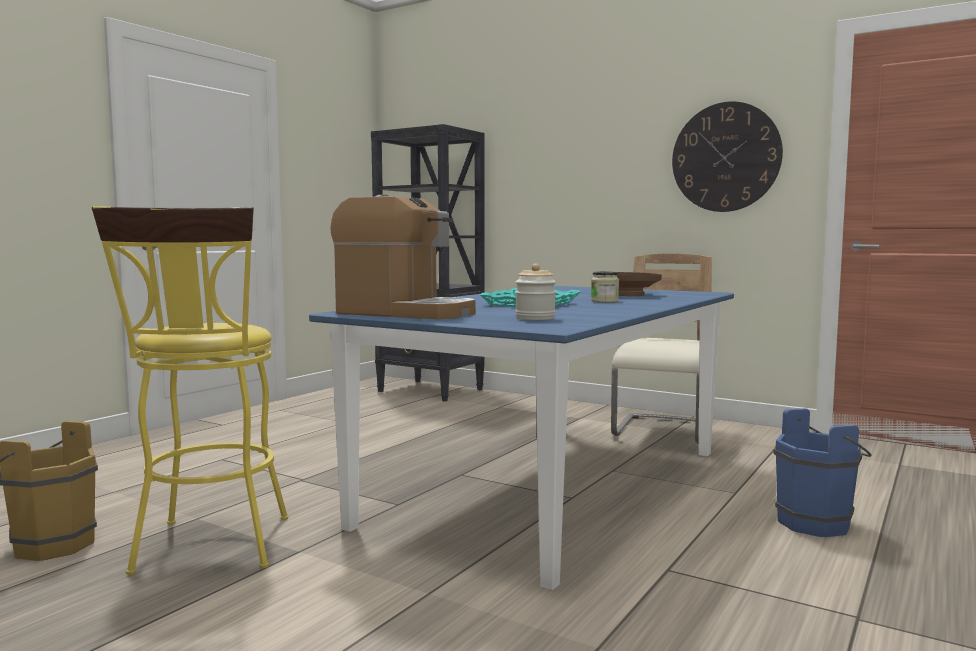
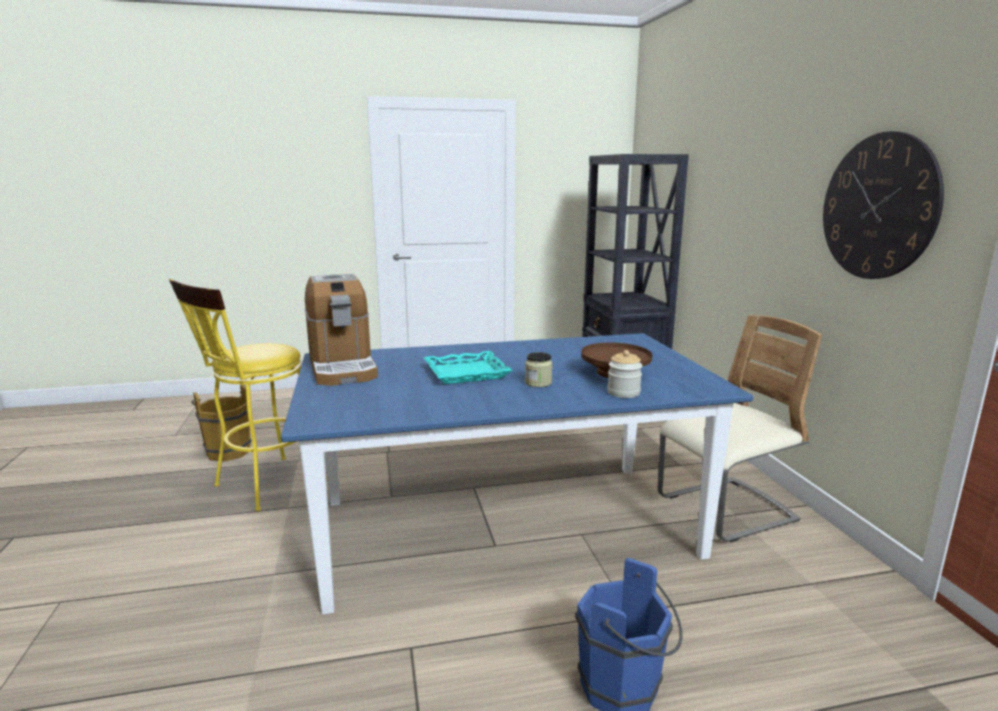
camera: 45 degrees right, 10 degrees up
jar [515,263,556,320] -> jar moved to [607,350,642,398]

